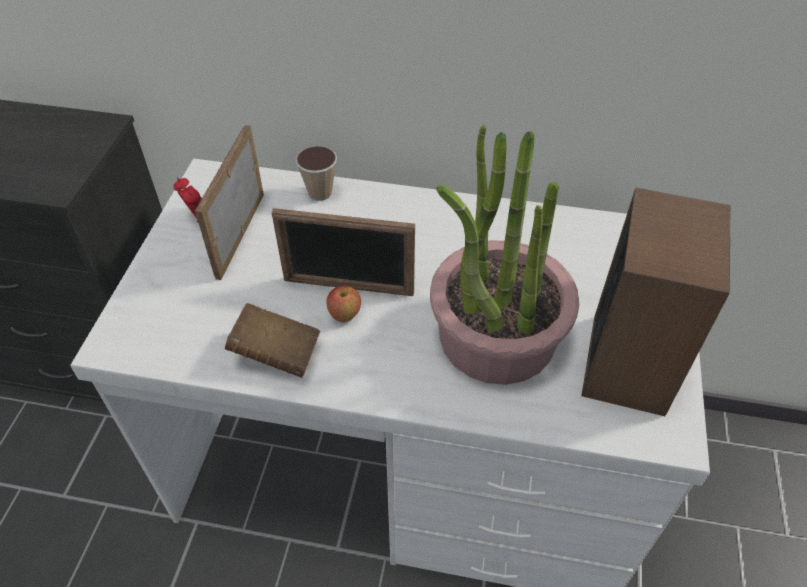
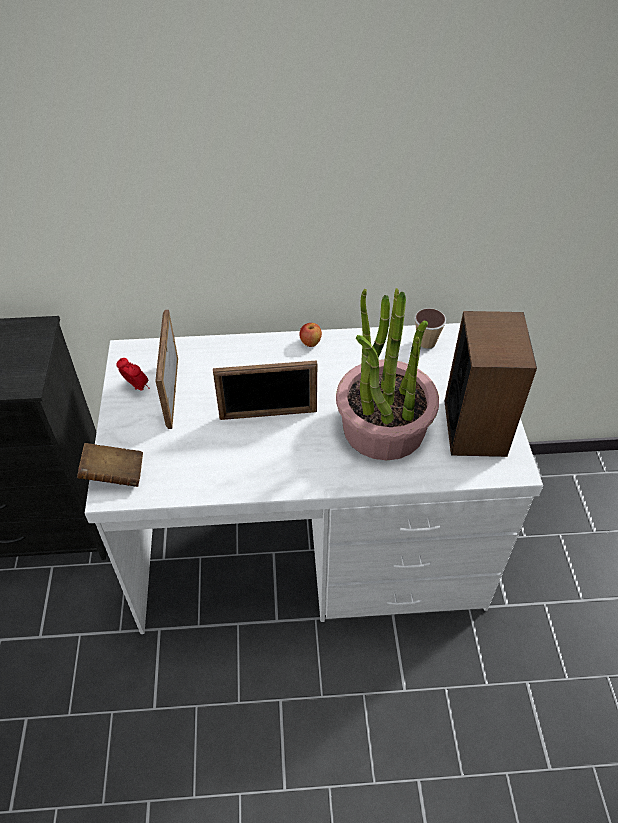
camera: 15 degrees left, 0 degrees up
brown book [225,303,320,378] -> brown book moved to [77,443,143,487]
cup [295,146,337,201] -> cup moved to [415,308,446,349]
apple [327,285,361,322] -> apple moved to [299,323,322,347]

